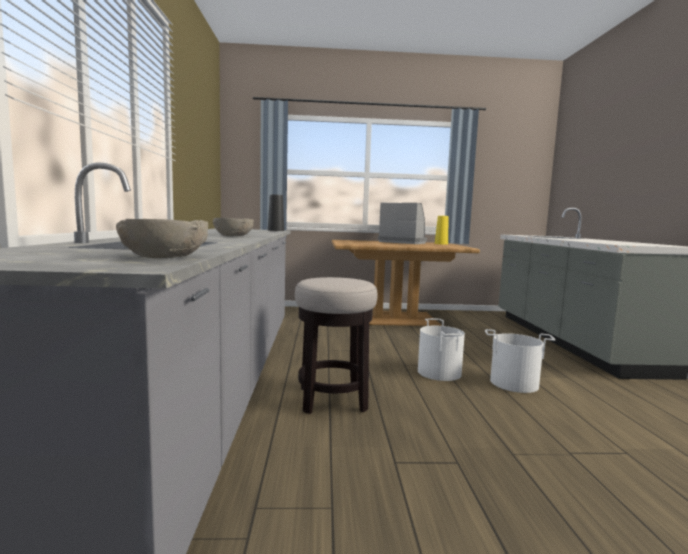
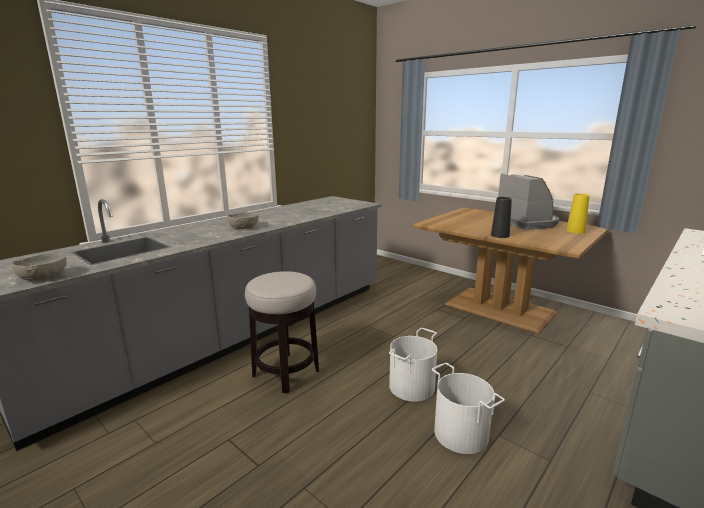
camera: 45 degrees right, 10 degrees up
black vase [268,195,284,231] -> black vase moved to [491,197,512,238]

